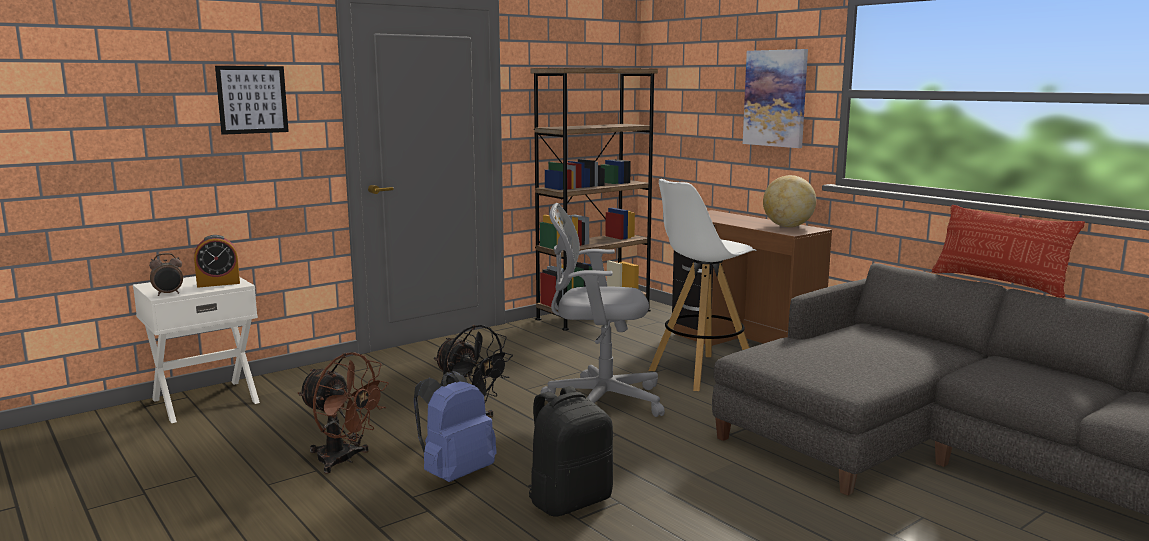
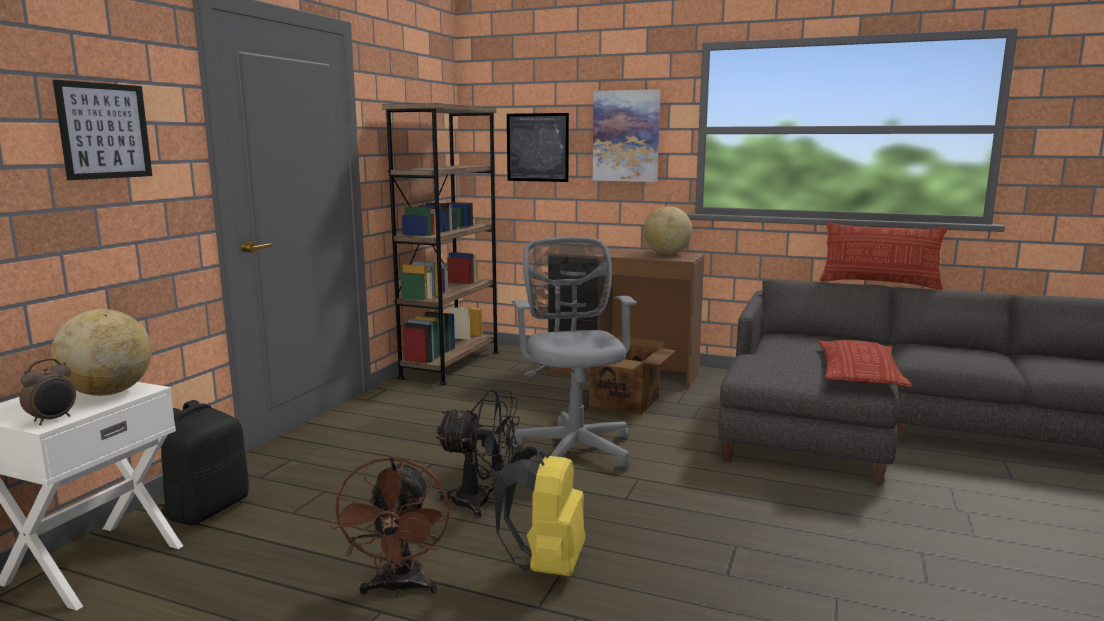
camera: 30 degrees left, 0 degrees up
alarm clock [194,235,240,288] -> globe [51,309,152,396]
brown fan [298,352,389,474] -> brown fan turned 90 degrees clockwise [330,457,450,597]
blue backpack [414,371,497,482] -> yellow backpack [494,446,586,577]
black backpack [528,386,613,516] -> black backpack moved to [159,400,249,525]
grey office chair [540,203,665,417] -> grey office chair turned 105 degrees clockwise [512,237,637,468]
white stool [649,179,757,391] -> cardboard box [589,336,676,415]
none -> picture [507,113,569,182]
none -> pillow [818,340,912,387]

